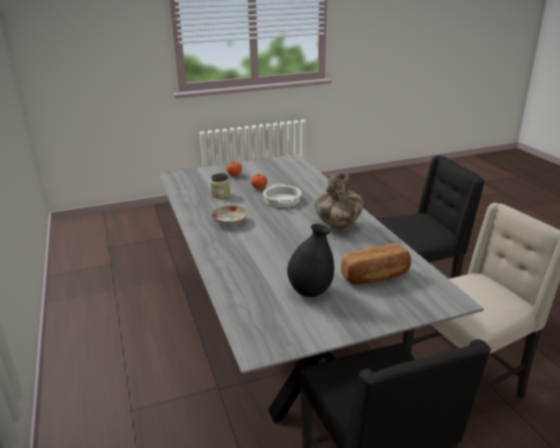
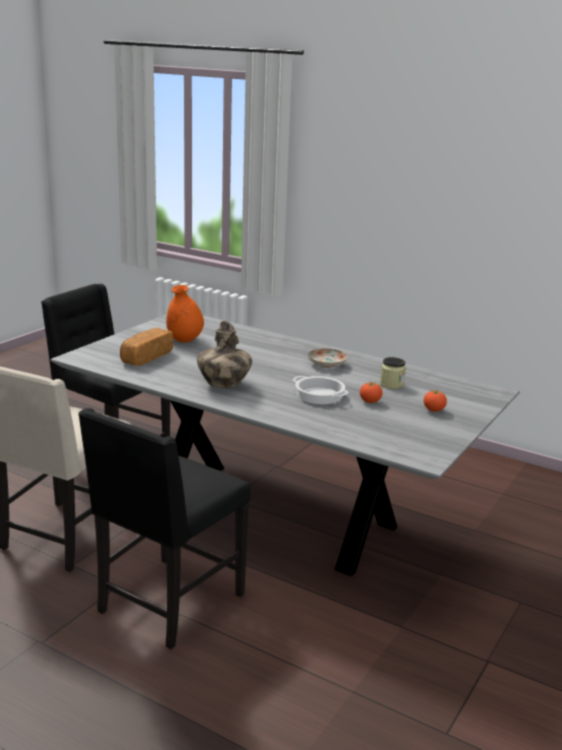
camera: 140 degrees right, 5 degrees down
black vase [287,224,334,297] -> orange vase [166,285,204,342]

